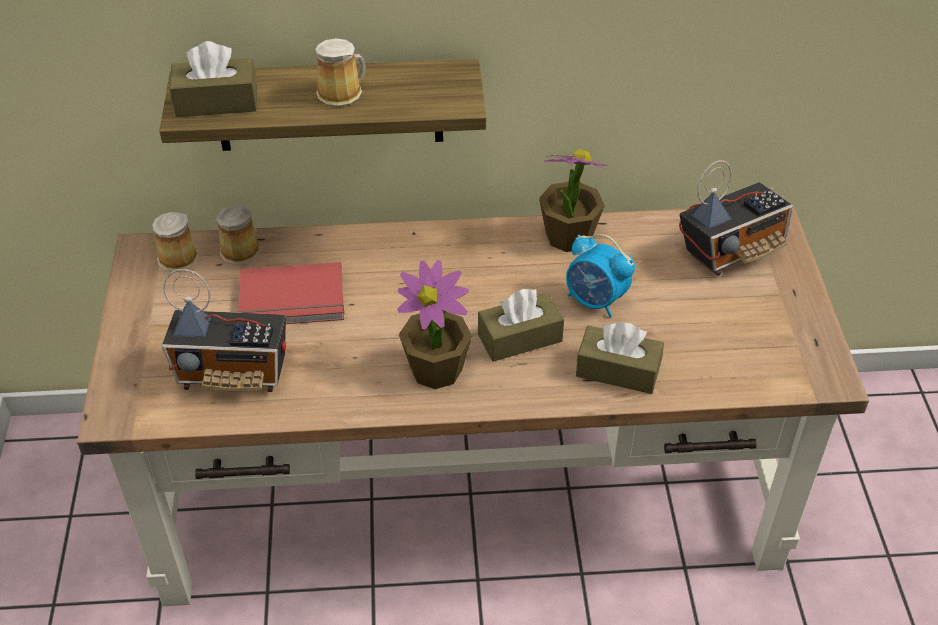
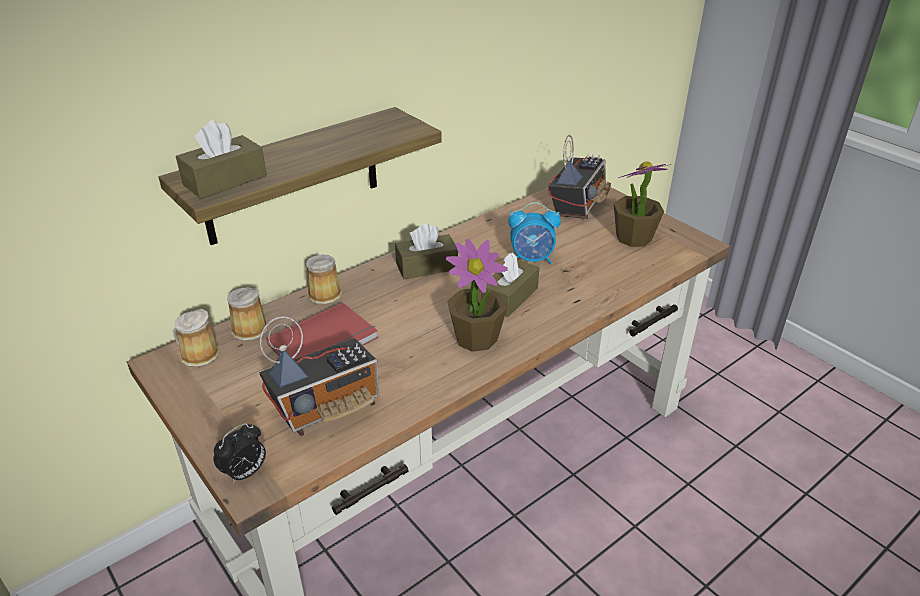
camera: 35 degrees left, 10 degrees down
mug [315,38,366,107] -> mug moved to [306,254,342,304]
potted plant [539,149,608,252] -> potted plant moved to [614,161,672,247]
brown tissue box [576,322,664,394] -> brown tissue box moved to [395,223,458,279]
none -> alarm clock [214,423,266,483]

